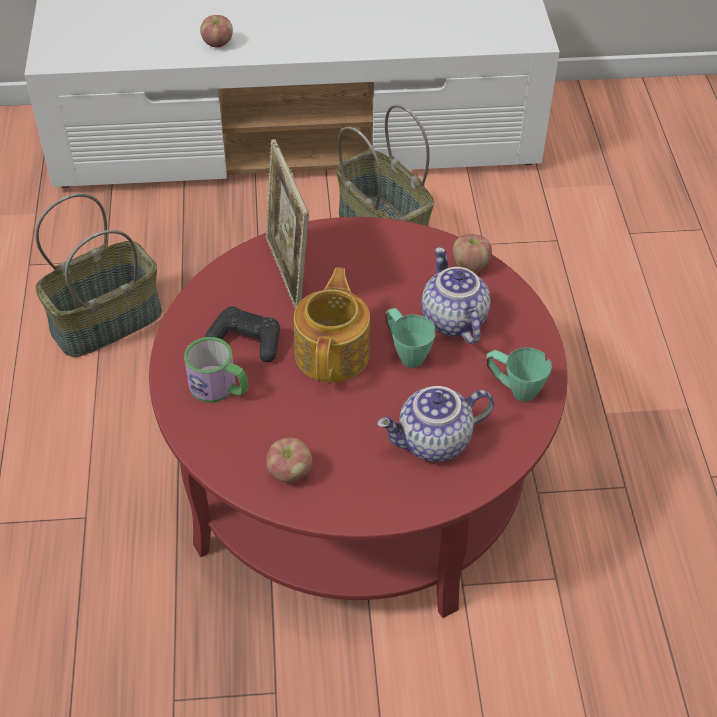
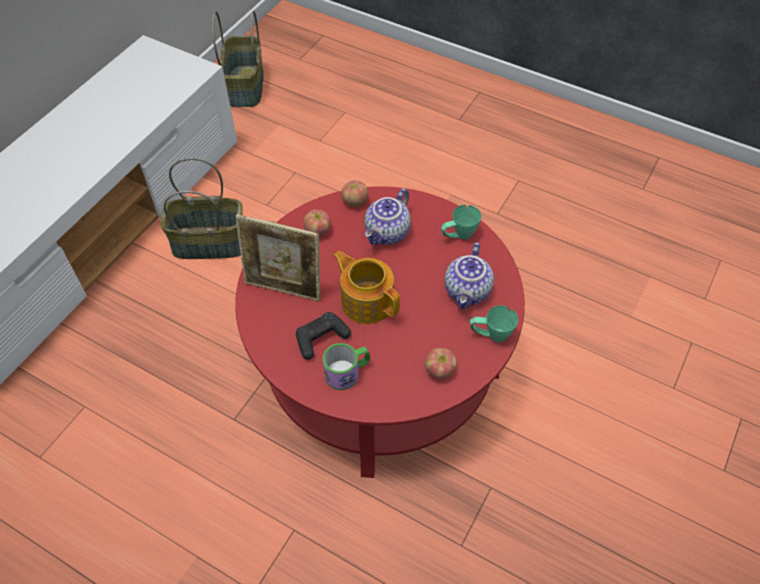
camera: 55 degrees left, 5 degrees up
basket [35,194,162,357] -> basket moved to [212,11,264,107]
apple [200,15,233,48] -> apple moved to [303,209,331,237]
green mug [386,308,436,368] -> green mug moved to [470,305,518,342]
teapot [421,247,491,344] -> teapot turned 75 degrees counterclockwise [365,188,411,245]

